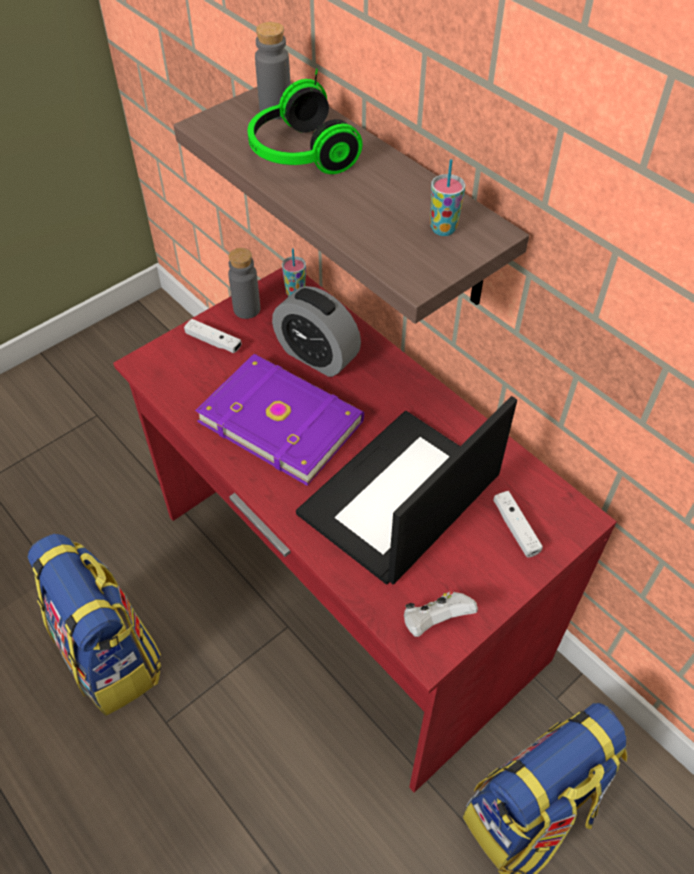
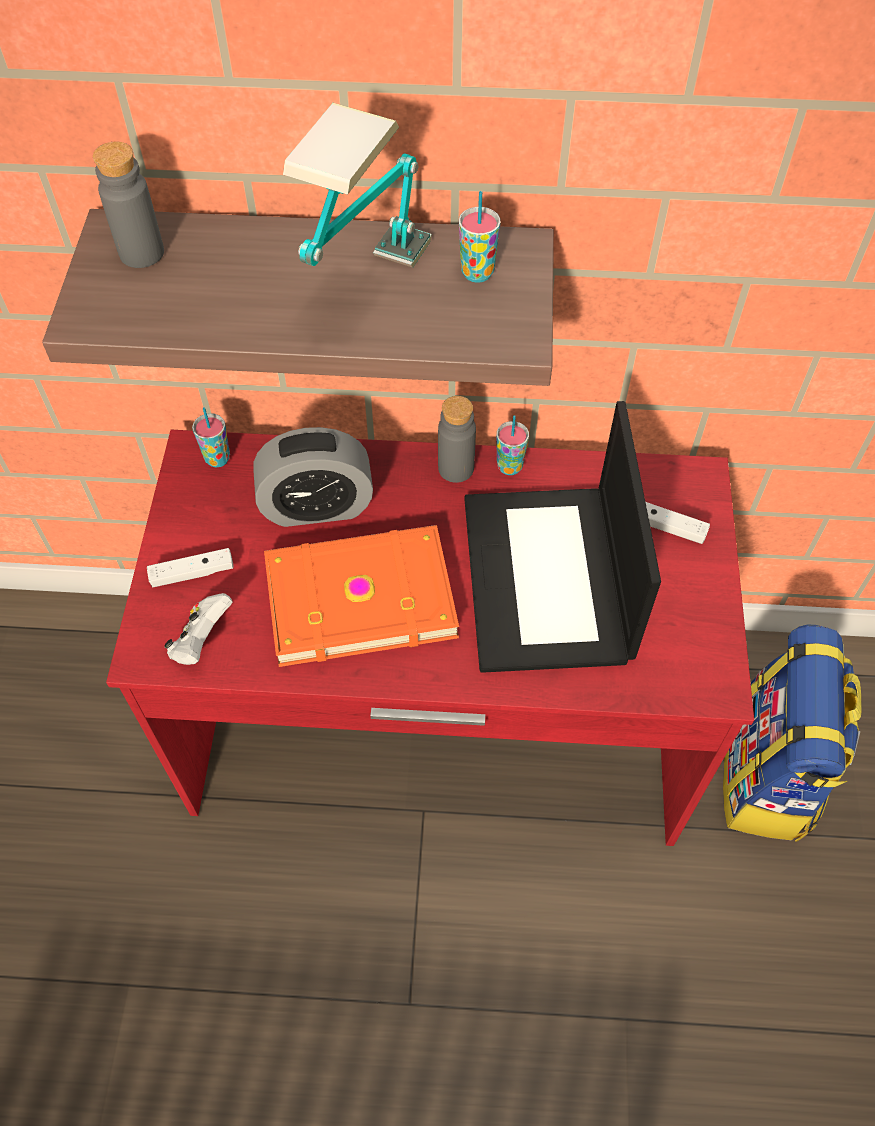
camera: 45 degrees left, 5 degrees up
backpack [28,534,161,716] -> none
purple book [195,354,364,486] -> orange book [264,525,459,667]
grey bottle [228,248,260,319] -> grey bottle moved to [438,396,476,483]
headphones [248,69,363,174] -> none
white game controller [404,591,478,637] -> white game controller moved to [165,593,233,665]
none -> table lamp [283,103,432,268]
none -> cup [496,415,529,475]

